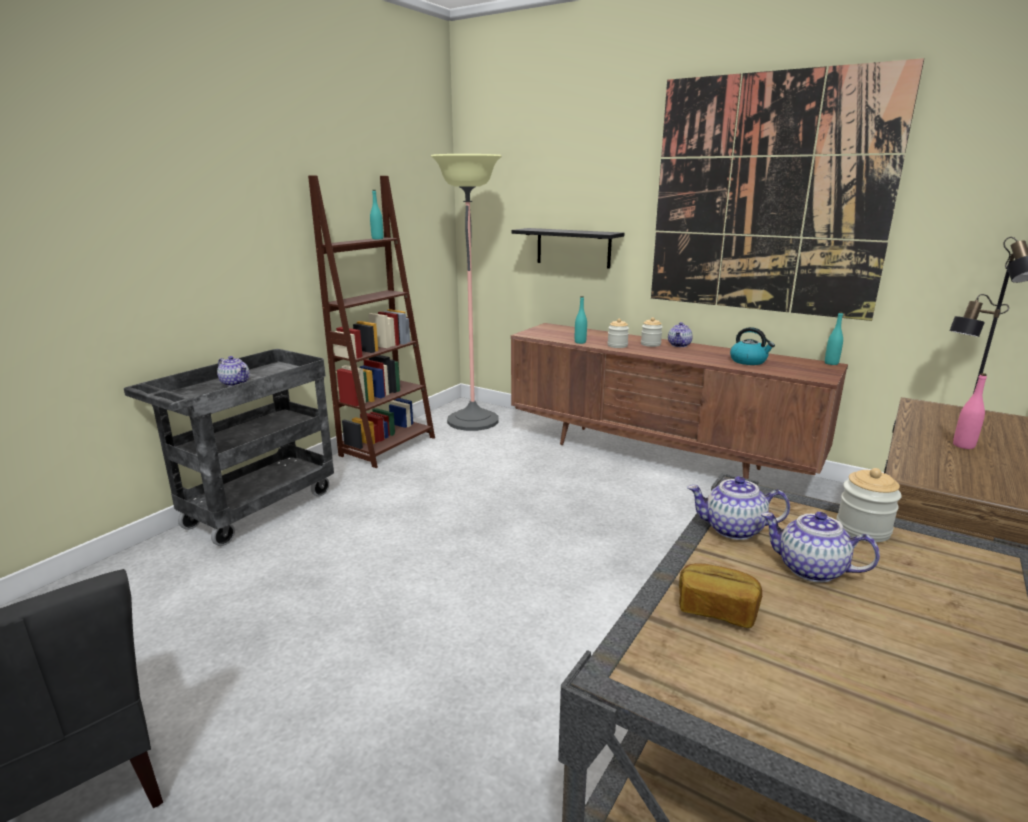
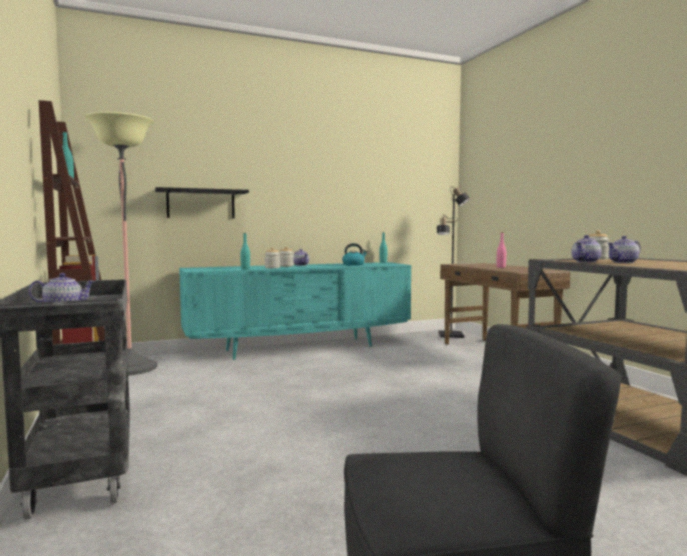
camera: 55 degrees left, 15 degrees down
brown cabinet [511,323,848,479] -> turquoise cabinet [179,262,412,360]
picture [651,58,924,321] -> none
bread [679,563,762,628] -> none

